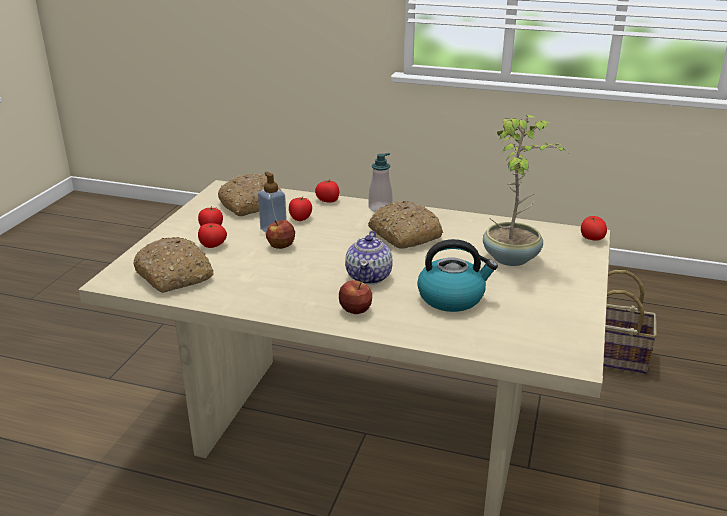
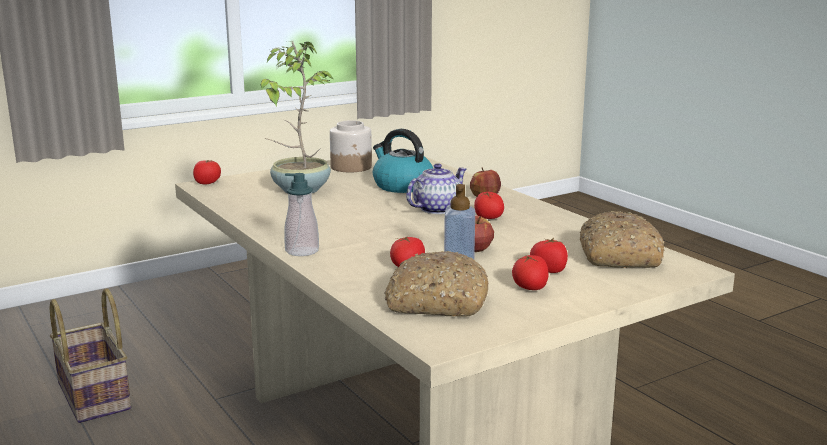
camera: 140 degrees left, 10 degrees down
tomato [315,180,339,203] -> tomato moved to [474,192,504,219]
bread [368,201,443,249] -> none
none -> jar [330,120,372,172]

